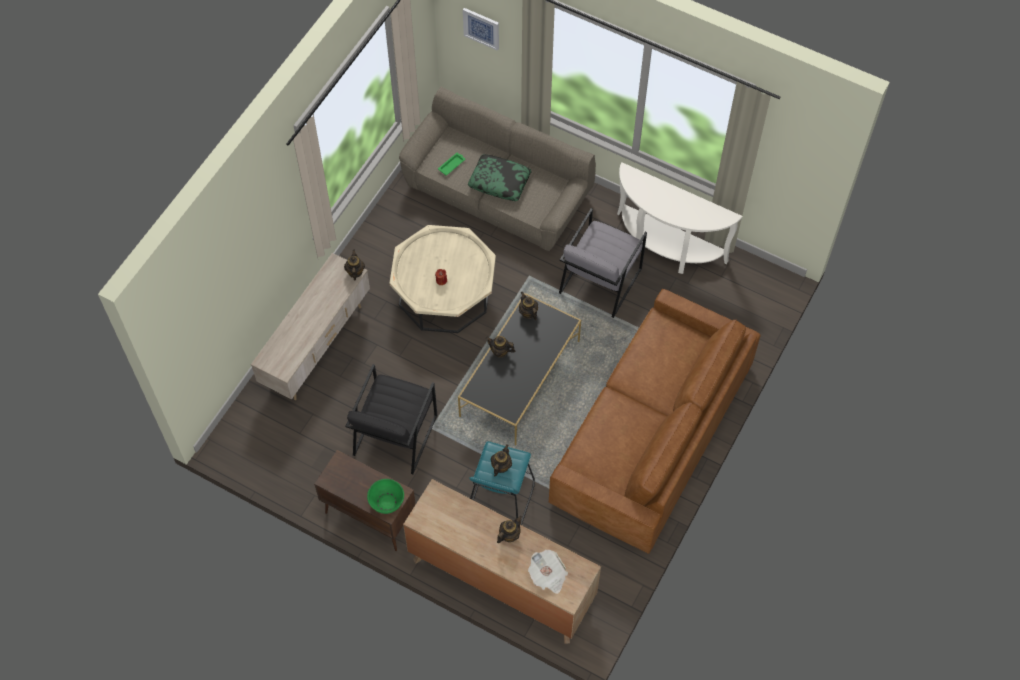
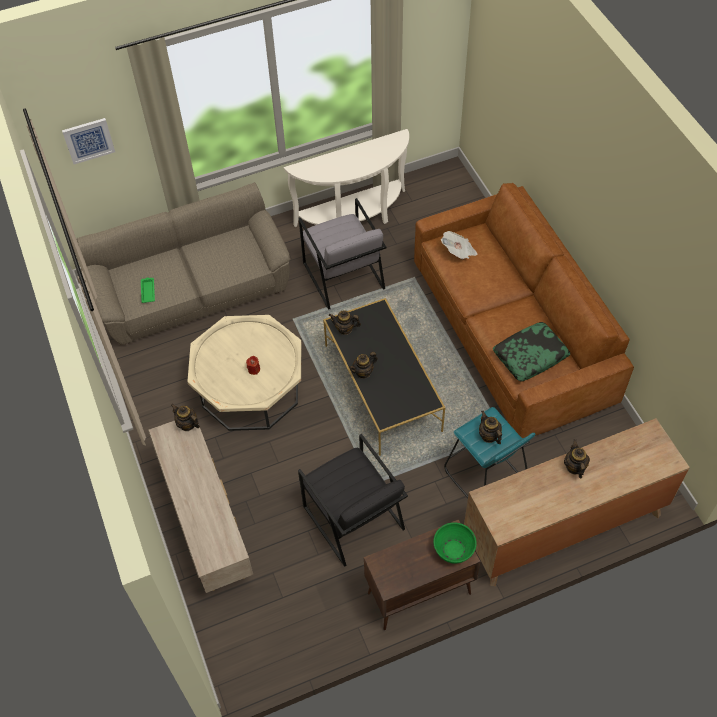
camera: 50 degrees left, 5 degrees down
pillow [468,154,532,201] -> pillow moved to [493,322,570,382]
newspaper [528,550,568,594] -> newspaper moved to [441,231,478,259]

